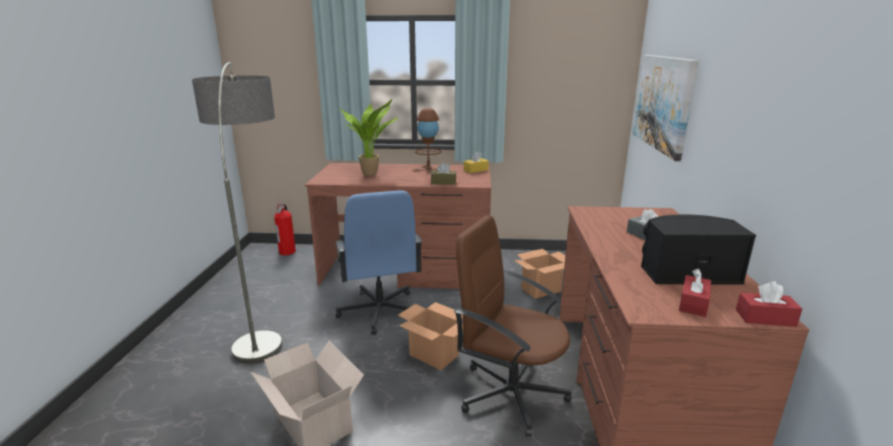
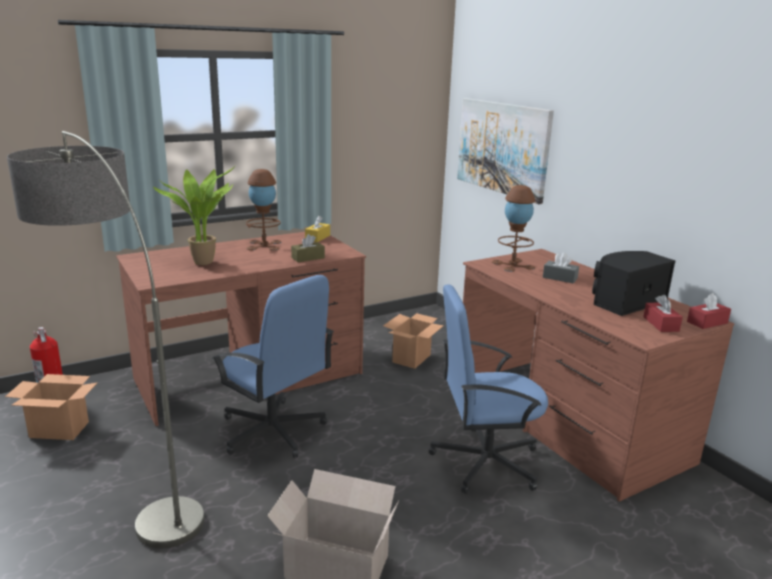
camera: 35 degrees left, 0 degrees up
cardboard box [398,302,463,370] -> cardboard box moved to [5,374,97,440]
brown office chair [454,215,572,437] -> blue office chair [429,284,548,494]
none -> brown table lamp [492,185,536,272]

